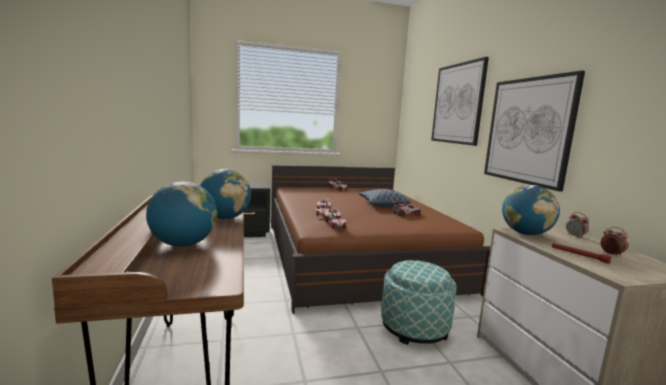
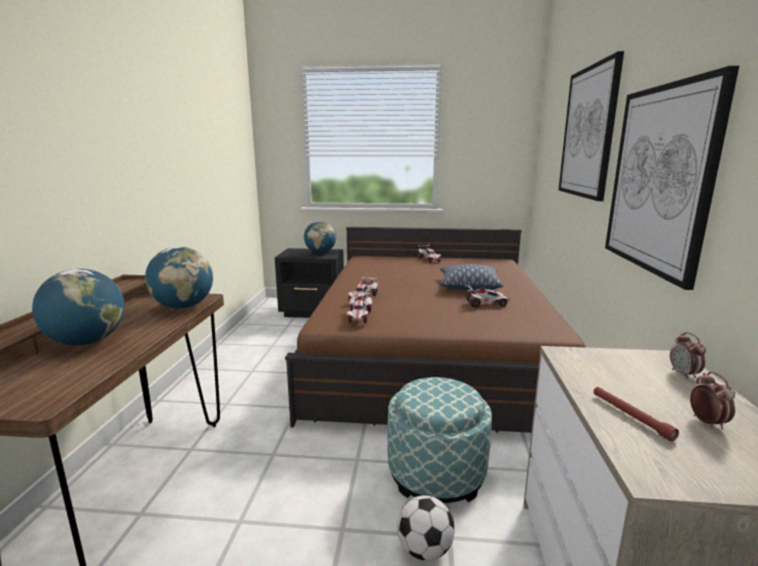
camera: 20 degrees right, 5 degrees up
globe [502,185,560,235] -> globe moved to [304,221,336,253]
none -> football [397,495,455,561]

